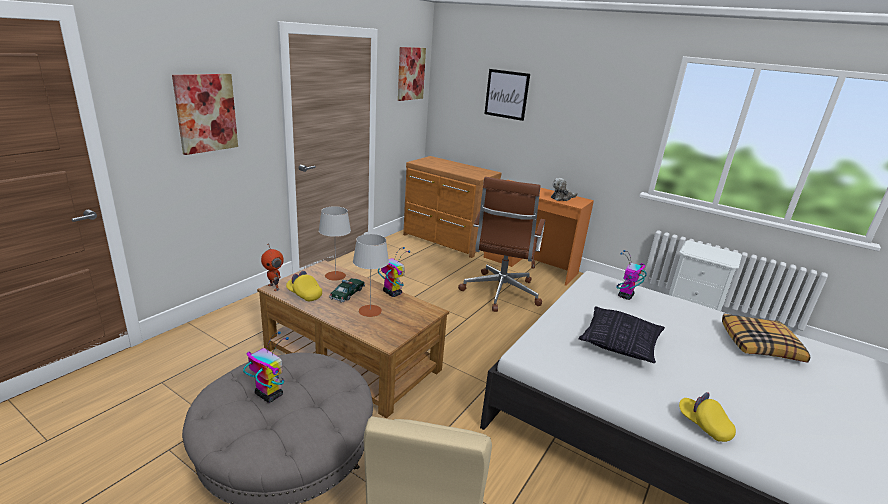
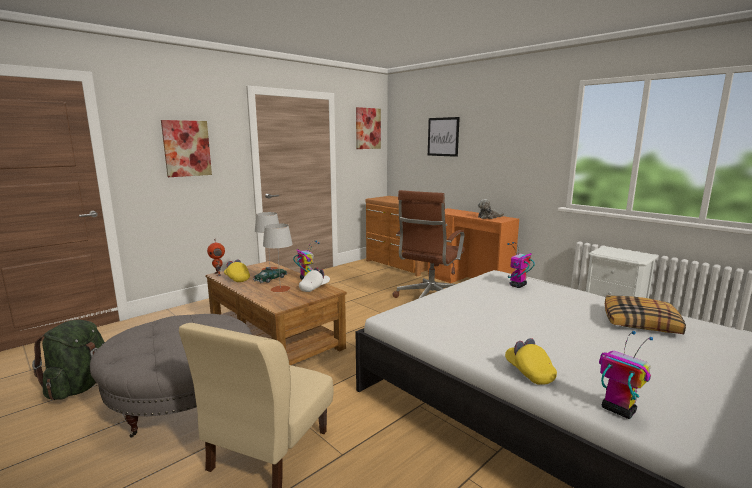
camera: 15 degrees right, 10 degrees down
toy robot [243,331,289,403] -> toy robot moved to [599,331,653,419]
pillow [578,306,665,363] -> none
none -> green backpack [32,320,105,400]
none -> white cap [299,267,330,292]

